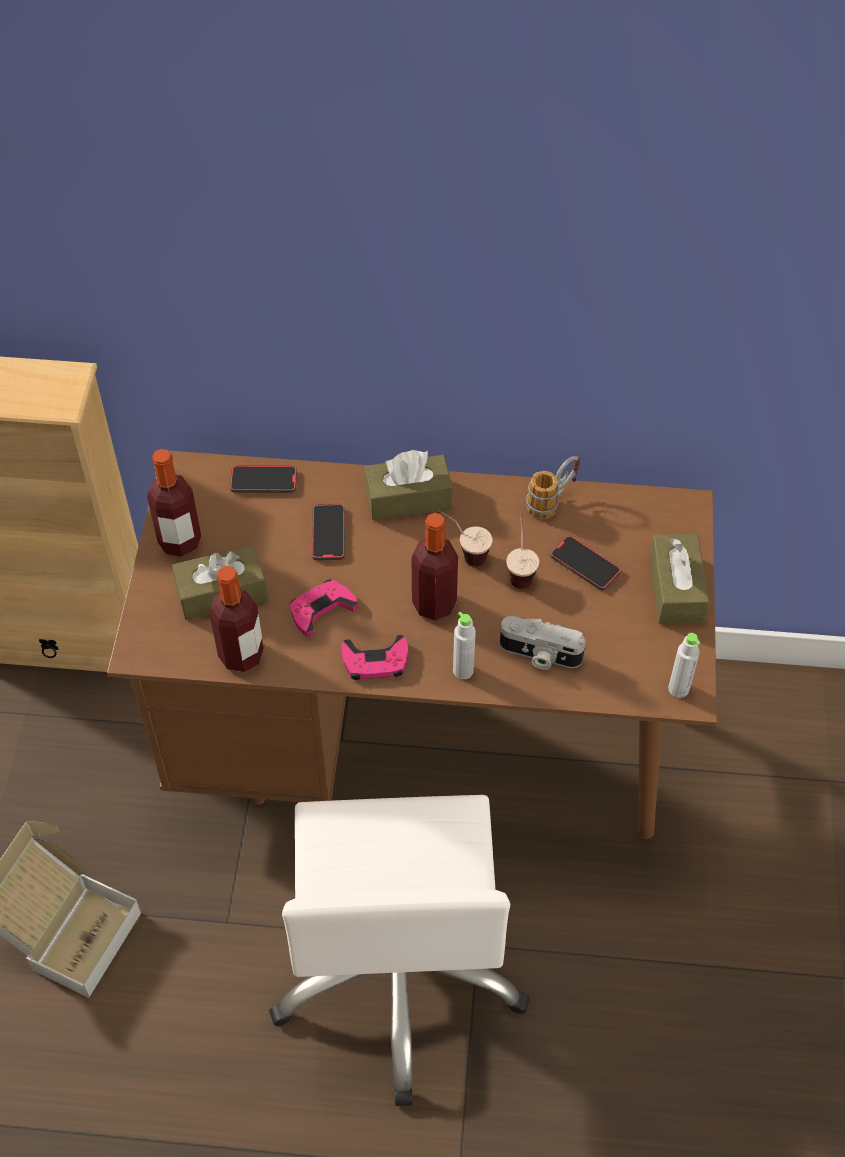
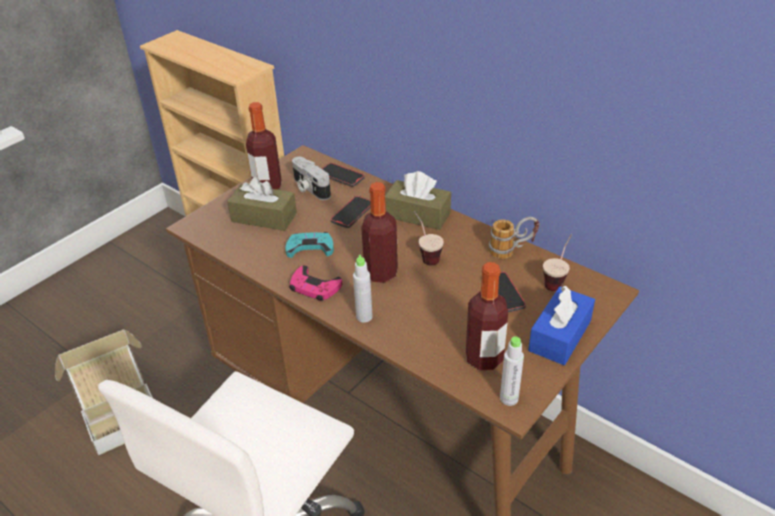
camera: 35 degrees right, 15 degrees down
bottle [209,566,264,672] -> bottle moved to [466,262,508,370]
pink game controller [290,580,358,637] -> turquoise game controller [285,232,334,258]
camera [500,616,585,670] -> camera moved to [292,157,331,200]
cup [506,513,539,589] -> cup moved to [543,234,572,291]
brown tissue box [649,534,709,624] -> blue tissue box [528,286,595,365]

